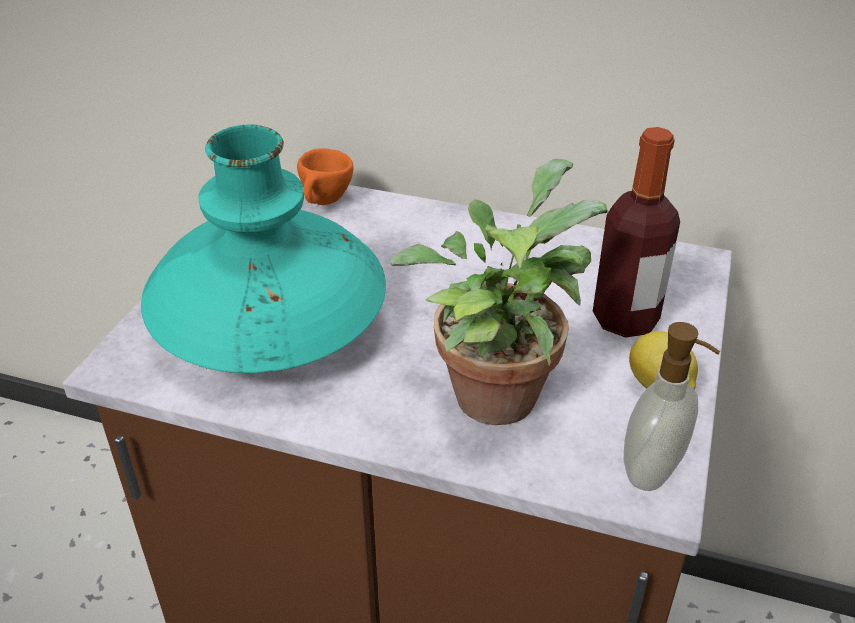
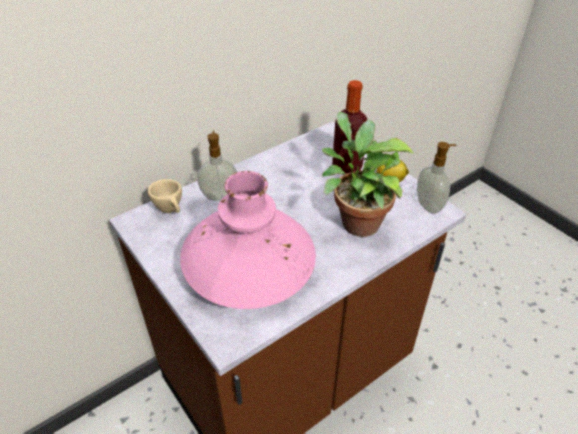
camera: 55 degrees left, 5 degrees up
turquoise vase [141,125,386,373] -> pink vase [180,171,316,309]
orange cup [297,148,353,205] -> beige cup [148,179,182,213]
none -> soap dispenser [197,131,237,201]

